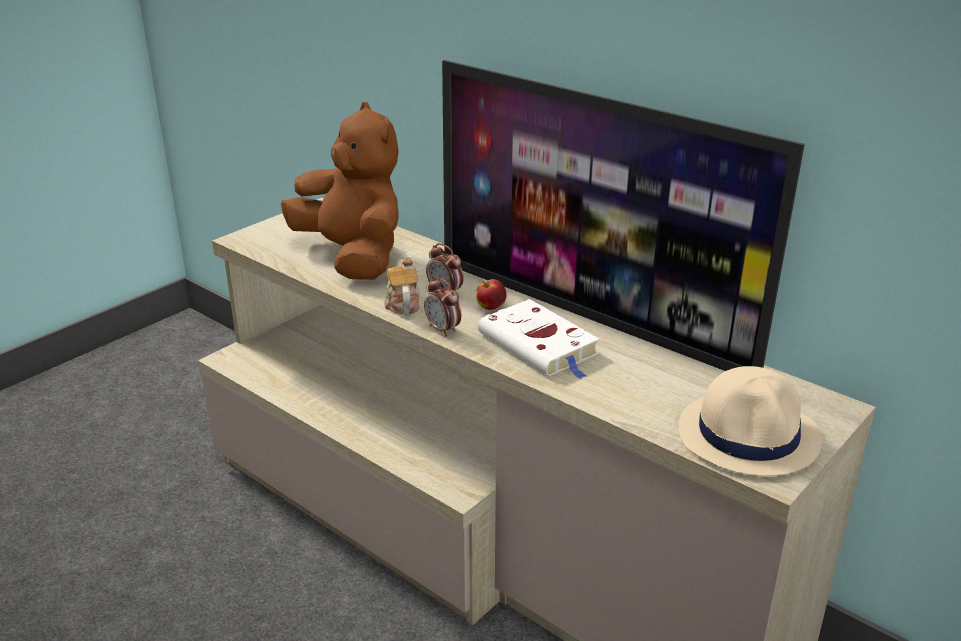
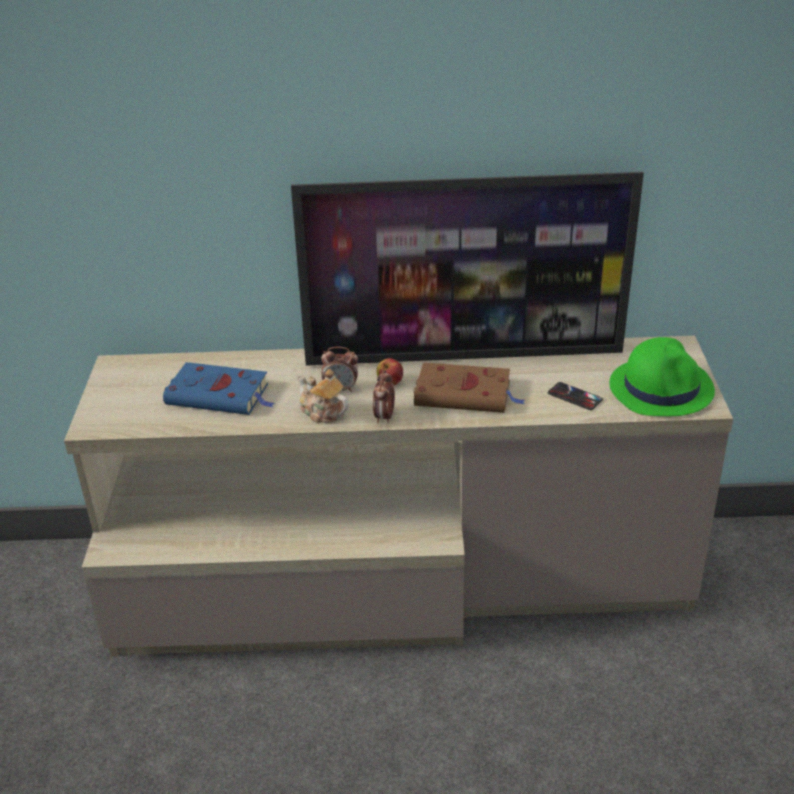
camera: 40 degrees left, 5 degrees up
brown plush toy [281,102,399,280] -> blue book [163,362,275,415]
alarm clock [424,277,461,337] -> alarm clock turned 90 degrees clockwise [373,370,395,423]
white book [478,299,599,379] -> brown book [414,363,525,413]
beige hat [679,366,822,476] -> green hat [609,337,715,416]
none -> phone [548,382,603,410]

